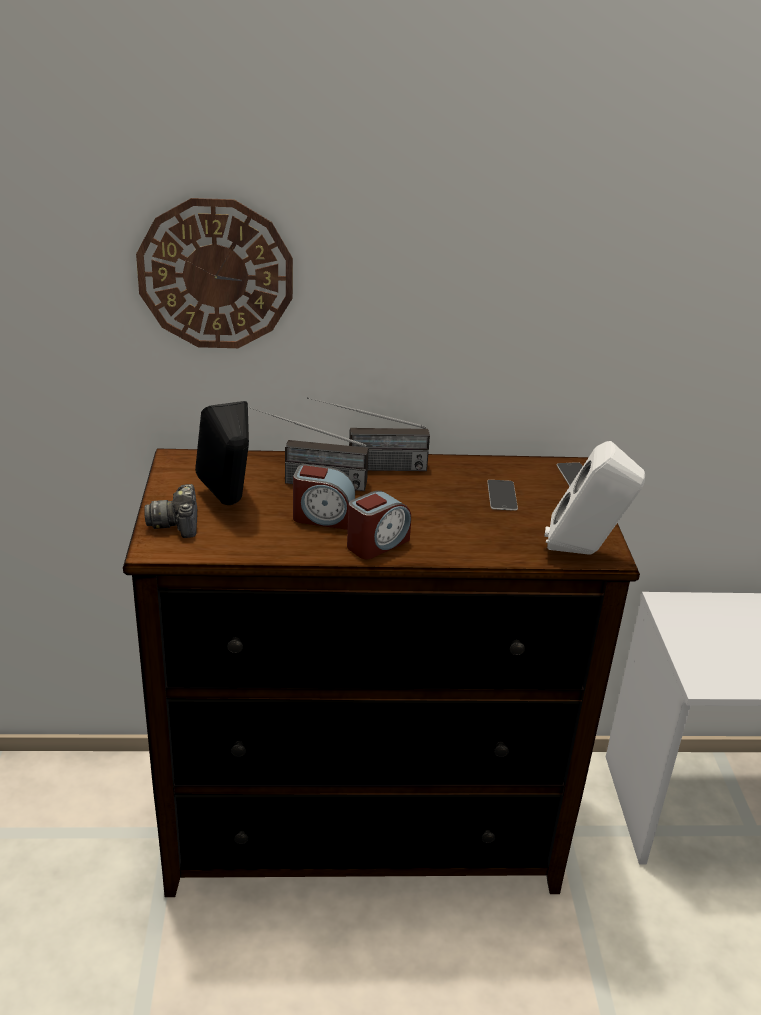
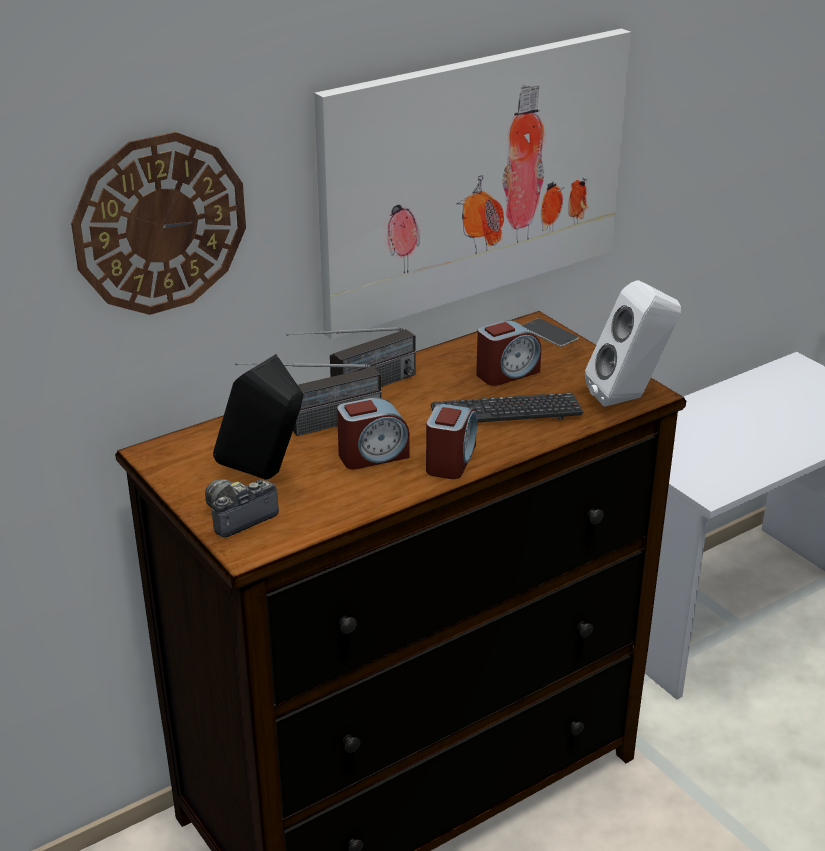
camera: 30 degrees left, 0 degrees up
camera [144,484,198,538] -> camera turned 90 degrees clockwise [205,479,279,538]
phone [487,480,518,511] -> alarm clock [476,320,541,386]
none -> picture [314,28,631,340]
none -> keyboard [431,392,583,422]

